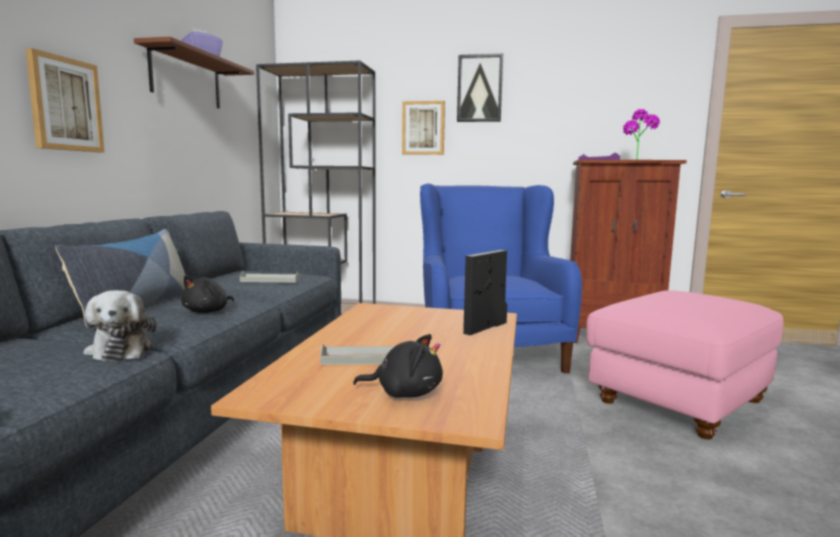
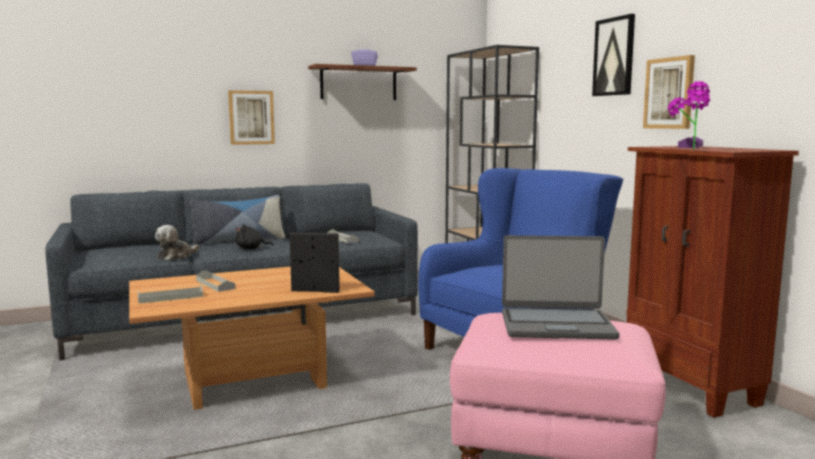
camera: 55 degrees right, 0 degrees up
black plush toy [353,334,443,397] -> grey tray [138,284,203,304]
picture [402,101,445,155] -> picture moved to [643,55,695,129]
none -> laptop [502,235,619,340]

